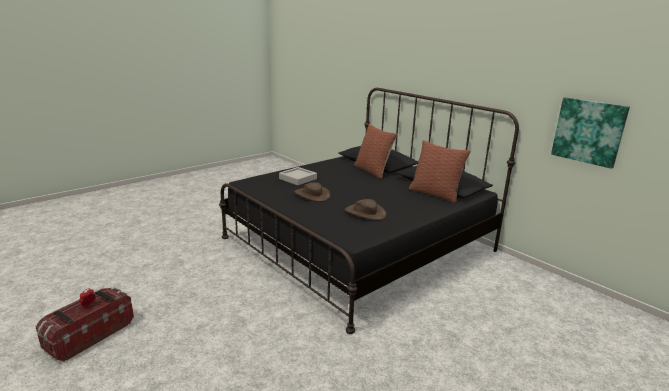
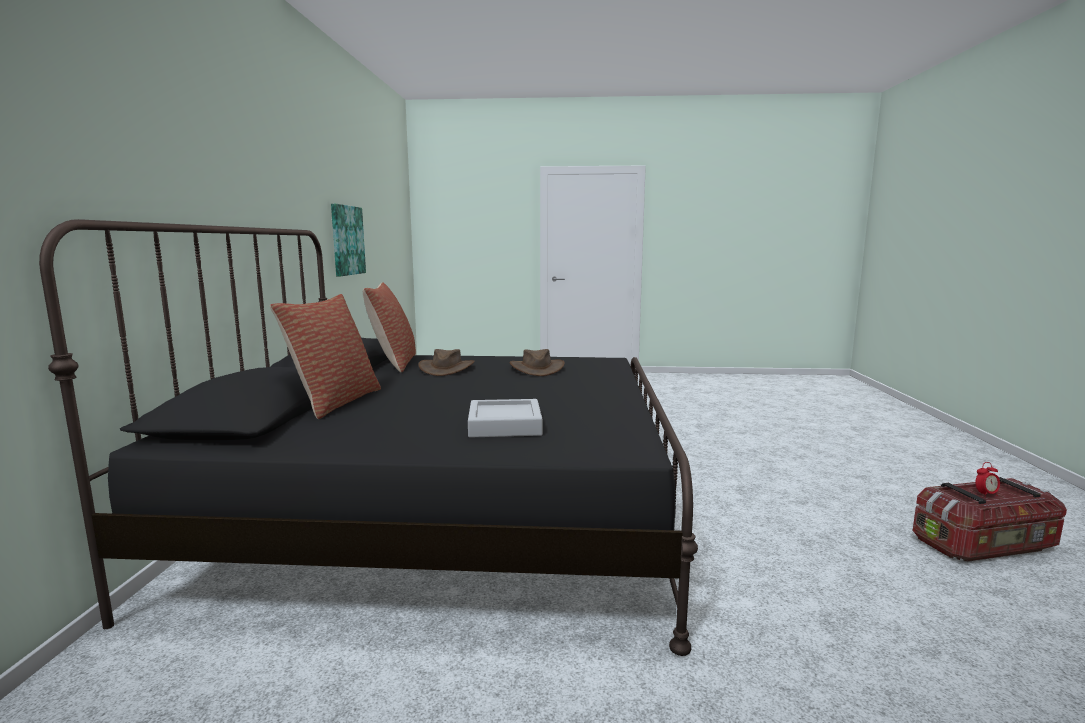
camera: 135 degrees left, 10 degrees down
brown hat [294,182,330,202] -> brown hat moved to [418,349,474,376]

